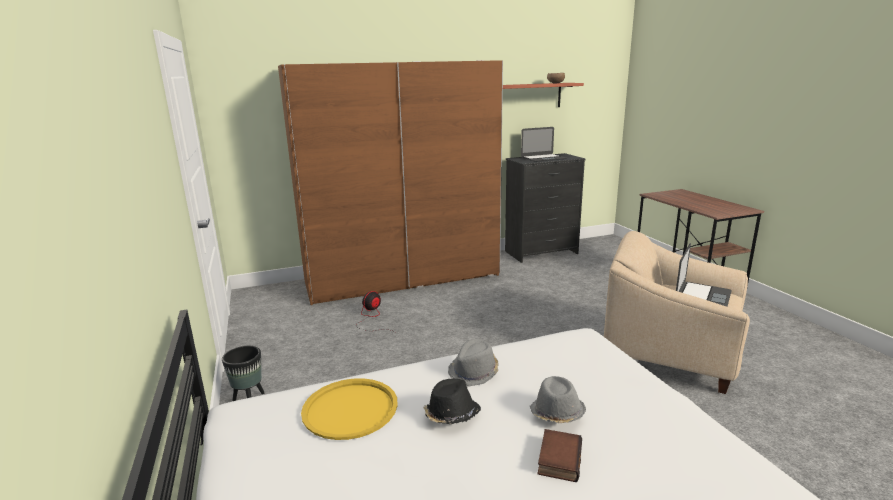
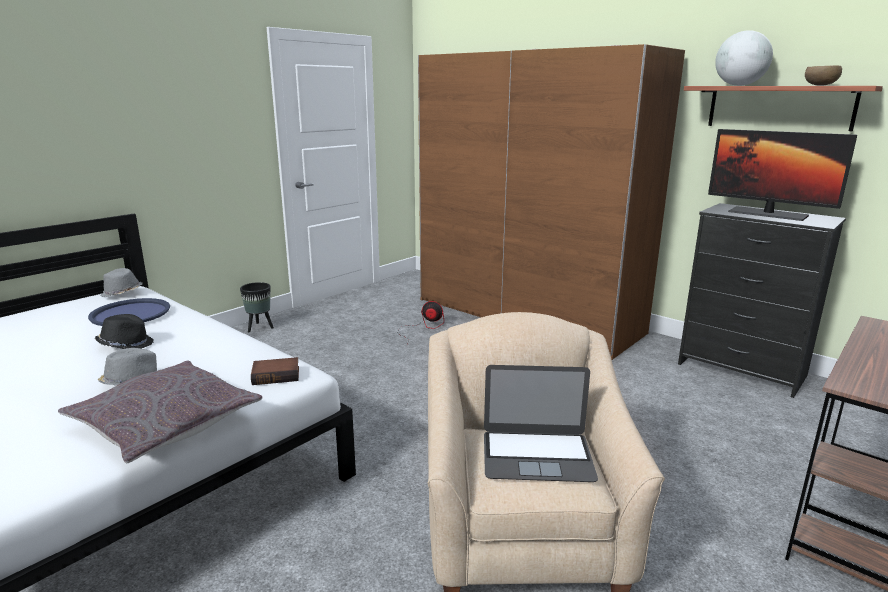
camera: 60 degrees right, 0 degrees up
yellow tray [301,378,398,440] -> blue tray [88,298,170,326]
grey hat [448,339,498,387] -> grey hat moved to [100,268,143,297]
laptop [521,127,567,162] -> monitor [708,129,857,221]
book [538,429,582,482] -> book moved to [251,357,299,385]
none -> grey pillow [58,361,262,463]
none -> globe [715,30,773,86]

